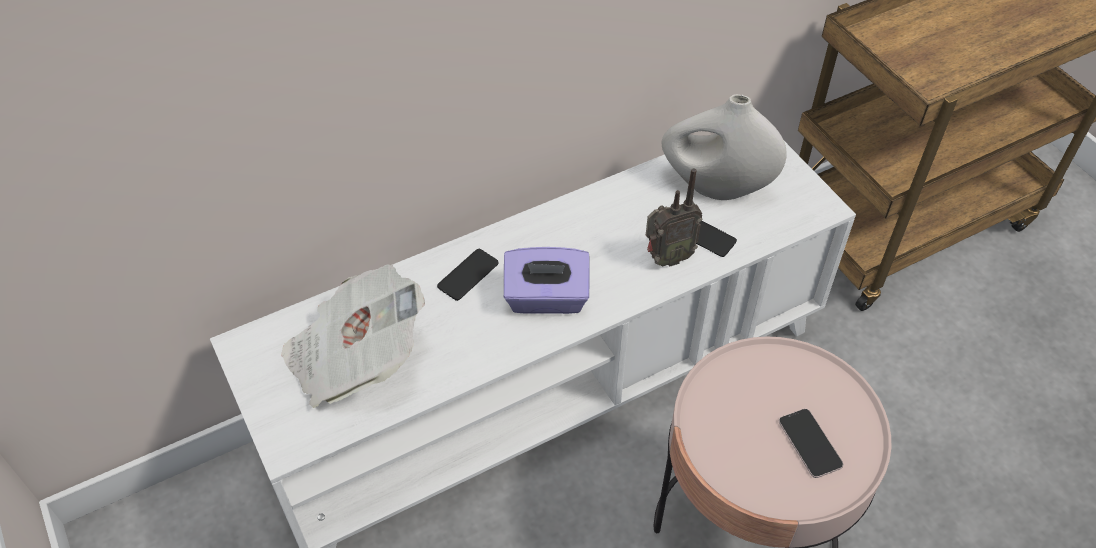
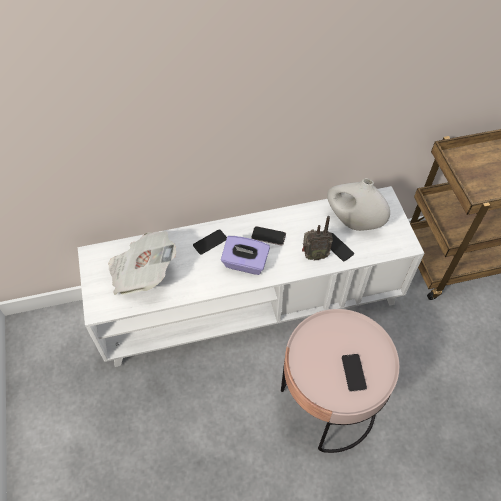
camera: 15 degrees right, 5 degrees up
none -> phone [251,226,286,245]

